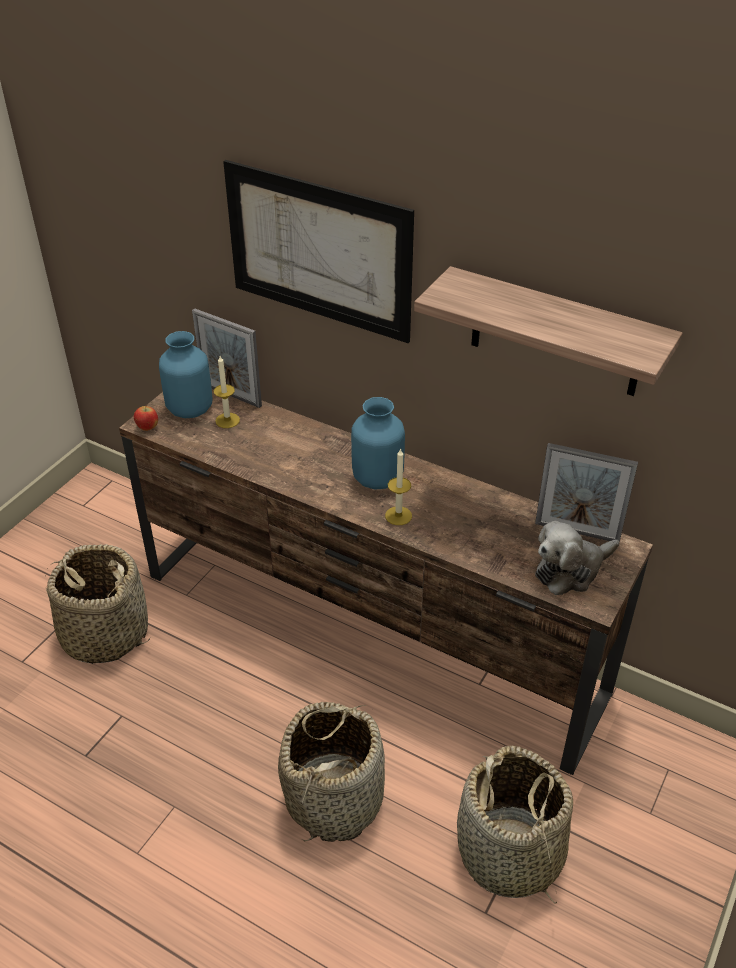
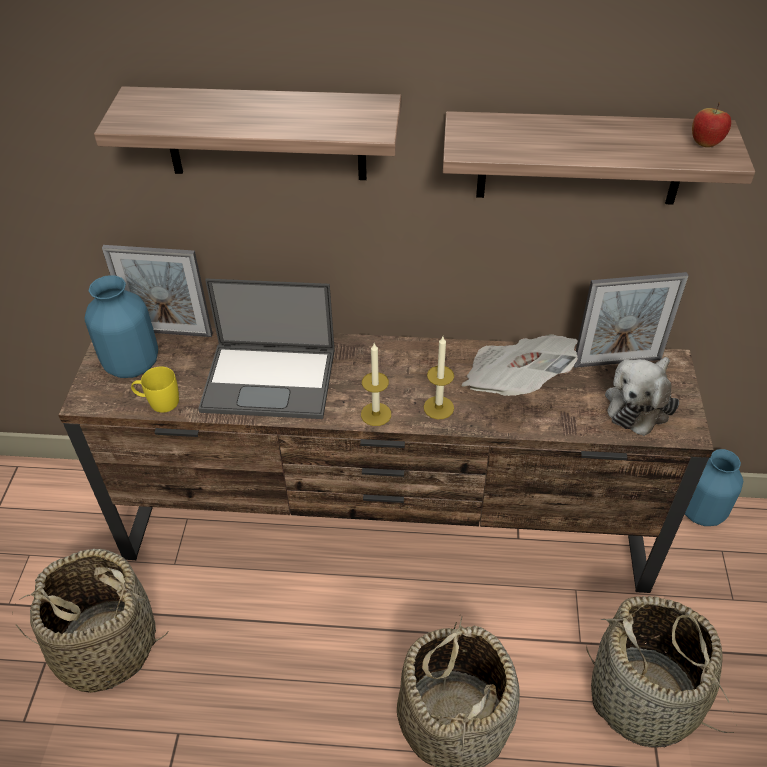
camera: 25 degrees left, 5 degrees up
apple [134,406,158,431] -> apple moved to [692,102,731,147]
candle [213,356,240,428] -> candle moved to [361,342,391,426]
picture [223,160,414,343] -> shelf [94,86,401,180]
blue vase [351,397,405,489] -> blue vase moved to [685,449,743,526]
none -> yellow mug [131,367,179,413]
none -> laptop [198,278,335,419]
none -> newspaper [462,334,578,396]

